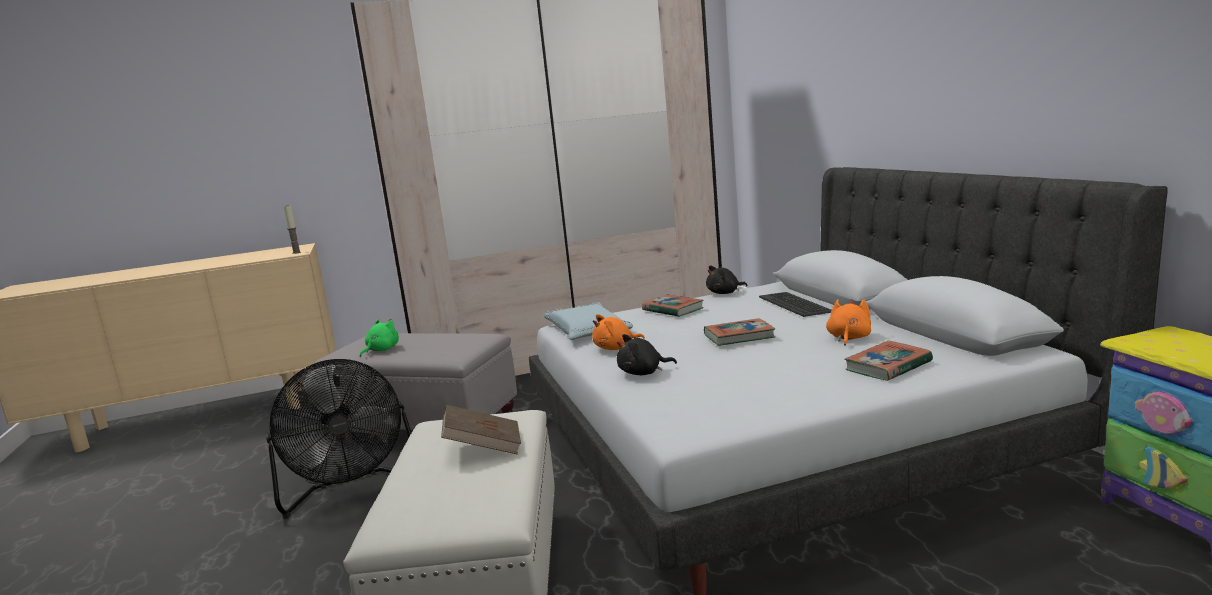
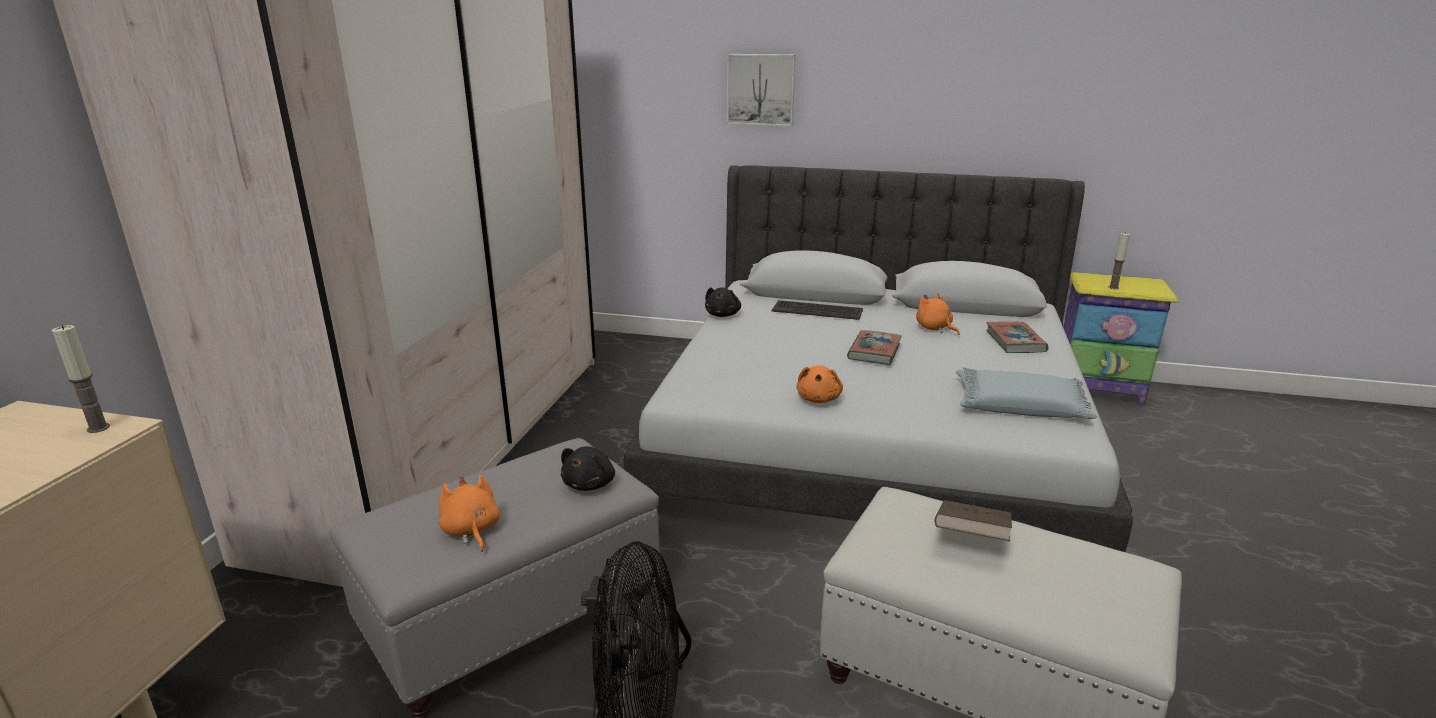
camera: 60 degrees left, 10 degrees up
green plush toy [360,319,399,356] -> orange plush toy [439,475,500,552]
blue pillow [543,302,633,340] -> blue pillow moved to [956,368,1097,419]
black plush toy [617,334,677,375] -> black plush toy moved to [561,446,615,491]
book [642,295,704,317] -> none
none -> picture [727,54,796,126]
none -> candle [1109,232,1130,289]

